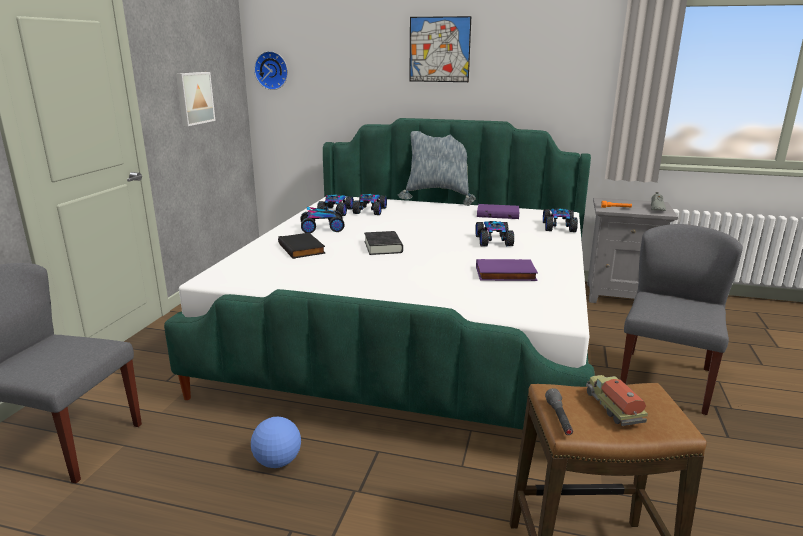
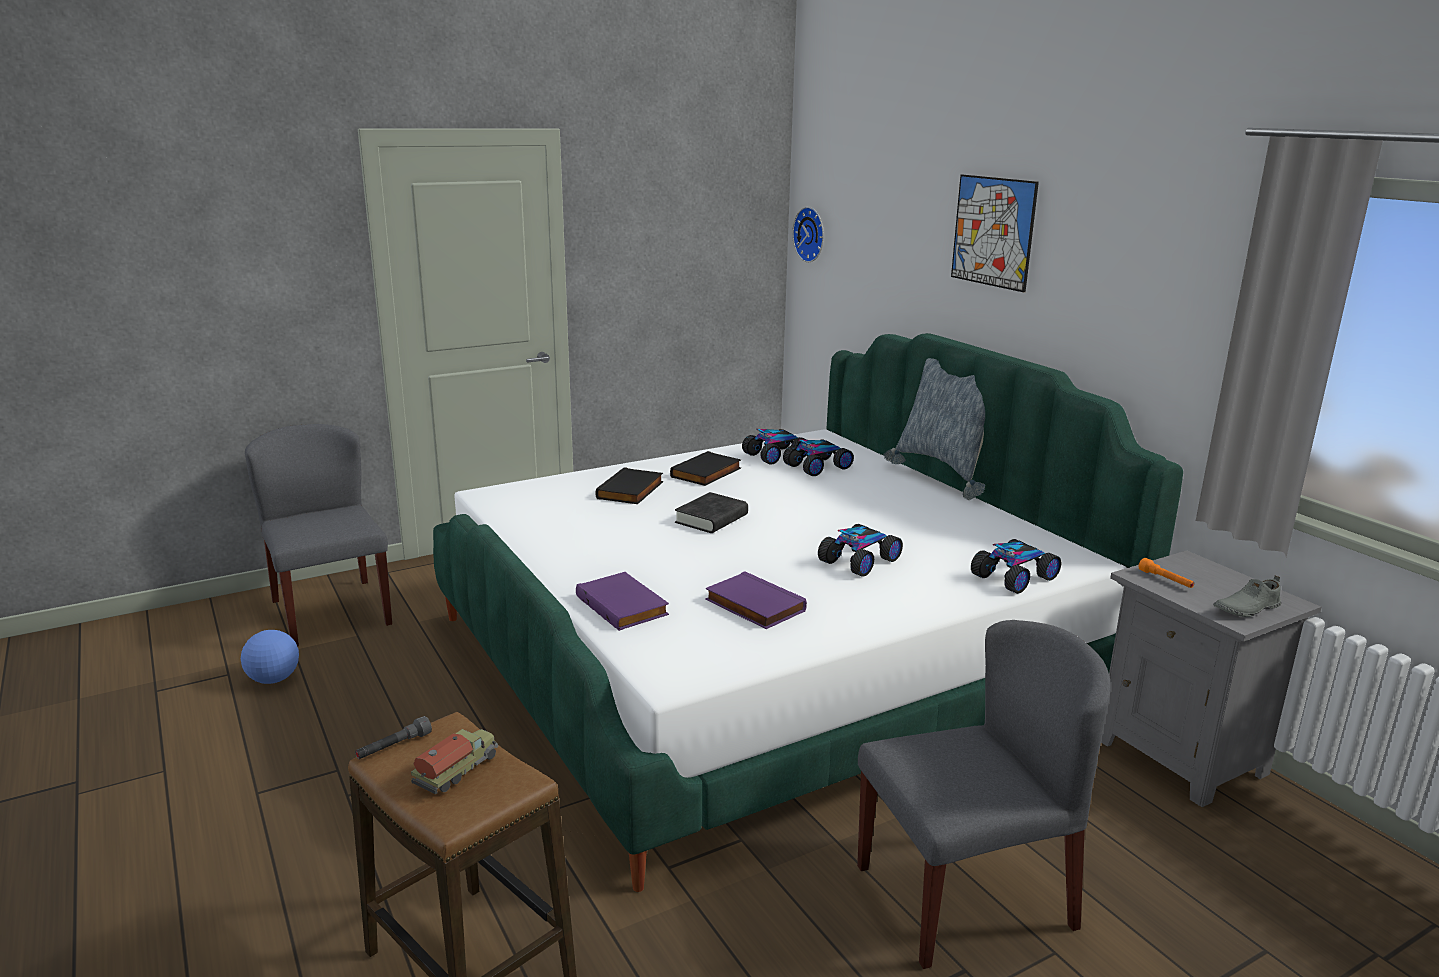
camera: 45 degrees right, 0 degrees up
picture [176,72,216,126] -> none
football [251,417,301,468] -> football moved to [241,630,299,684]
toy car [301,207,345,233] -> black book [670,451,741,486]
purple book [477,204,519,219] -> purple book moved to [576,572,669,631]

